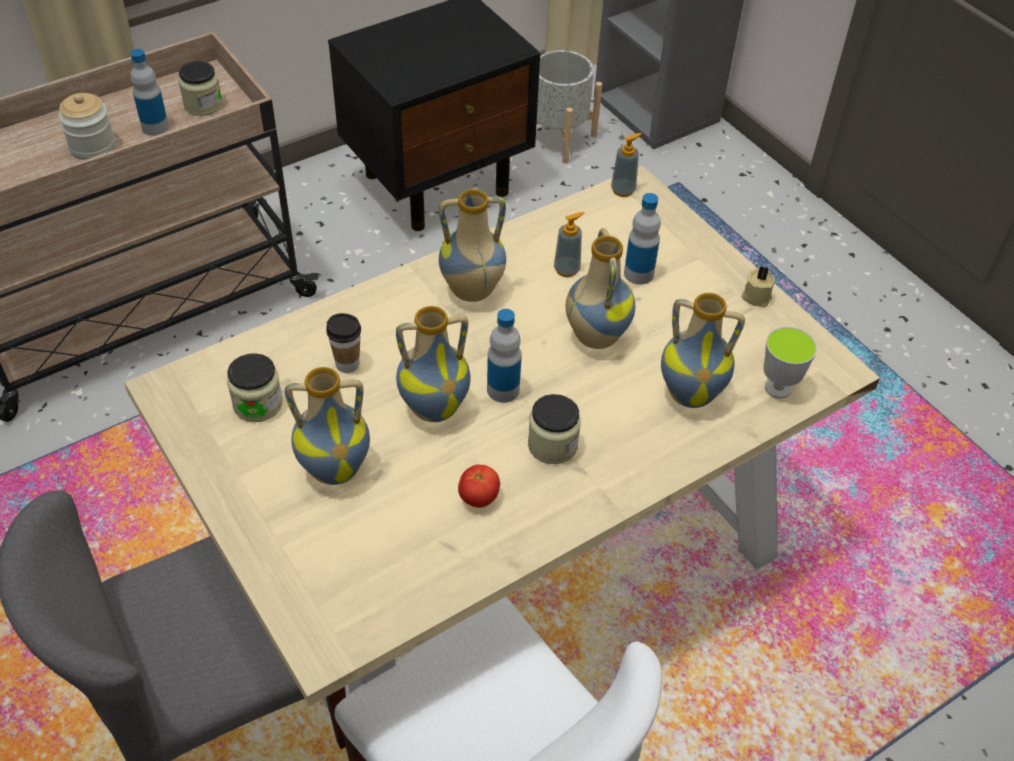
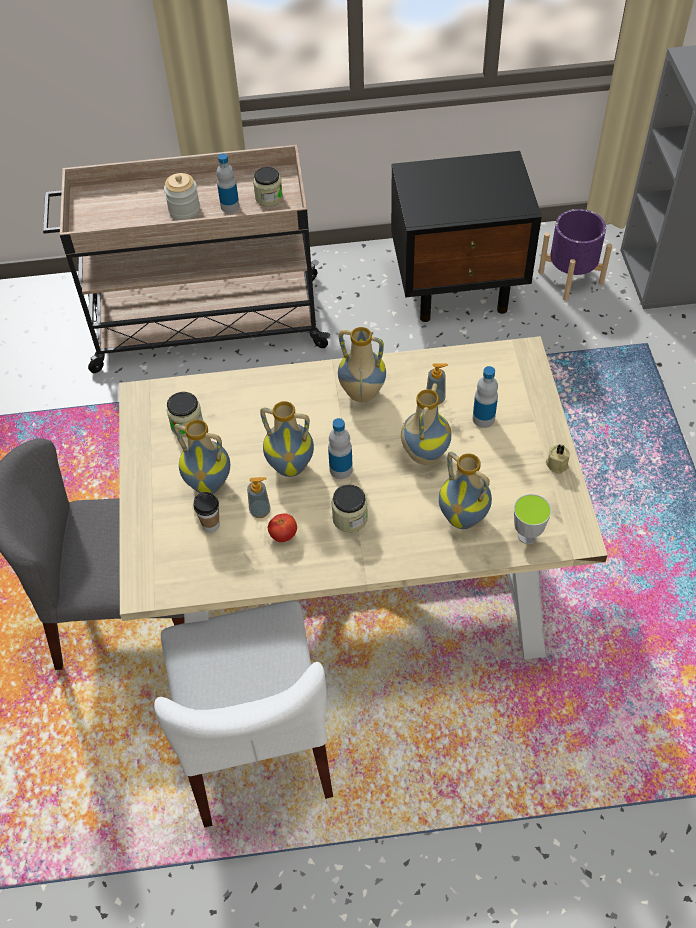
camera: 30 degrees right, 5 degrees up
cup [326,313,361,373] -> cup moved to [194,492,220,533]
grey planter [536,50,602,164] -> purple planter [538,209,612,301]
soap dispenser [611,133,641,197] -> soap dispenser moved to [247,477,271,518]

